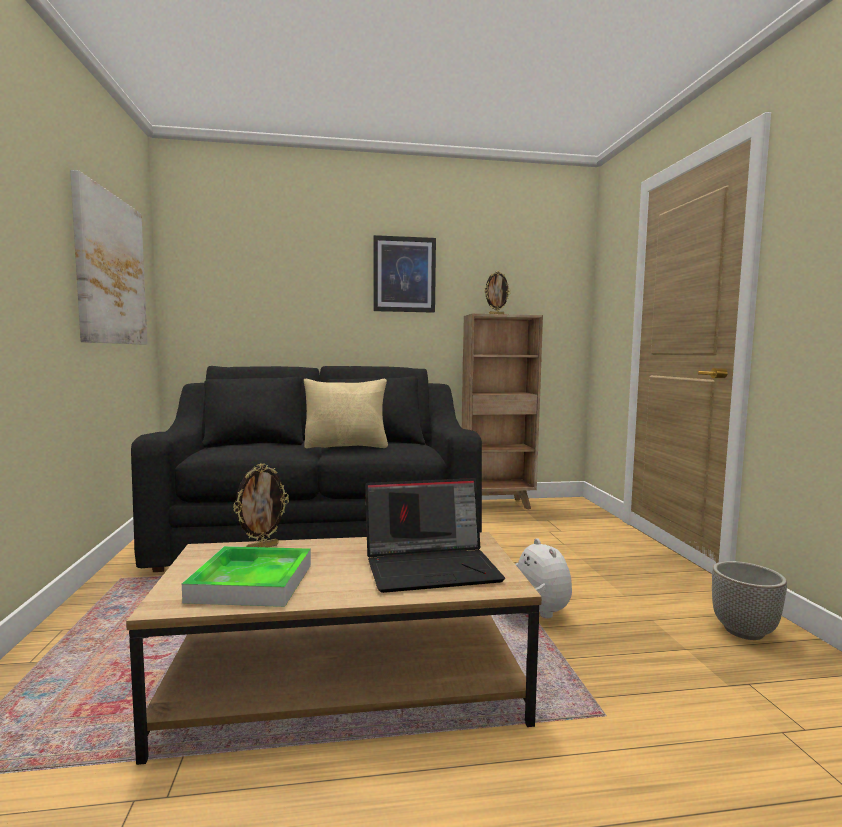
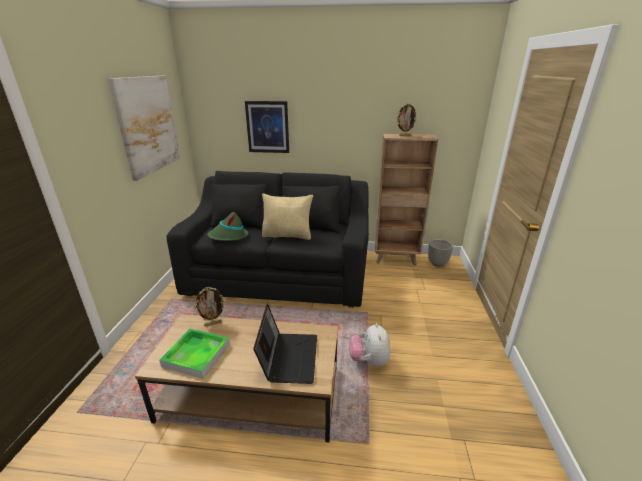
camera: 15 degrees right, 20 degrees up
laptop [365,478,505,593] -> laptop turned 90 degrees counterclockwise [253,304,317,384]
picture [374,235,436,313] -> picture moved to [245,101,289,153]
planter [712,561,787,640] -> planter moved to [428,239,453,267]
none -> green hat [207,212,248,241]

